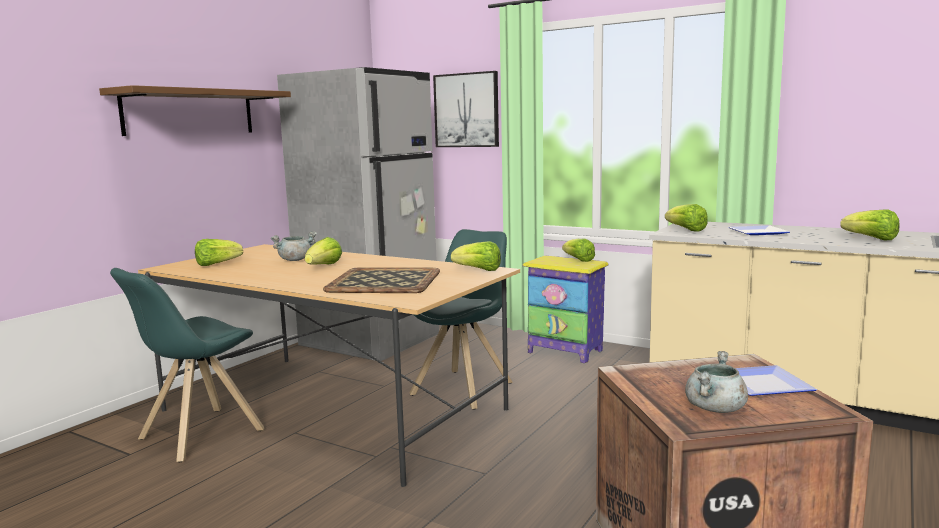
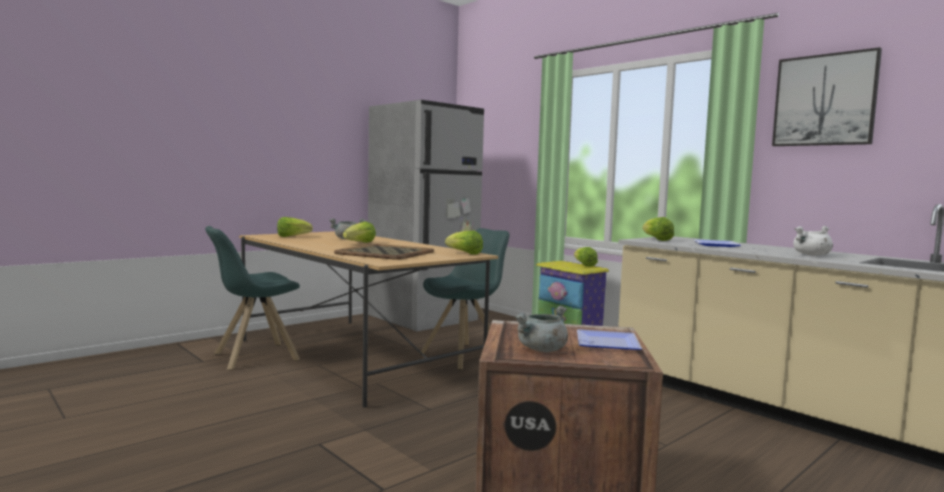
camera: 15 degrees right, 5 degrees down
brown shelf [99,85,291,136] -> none
picture [433,71,499,147] -> picture moved to [772,47,882,146]
lettuce [840,210,900,240] -> white cooking pot [793,226,833,256]

